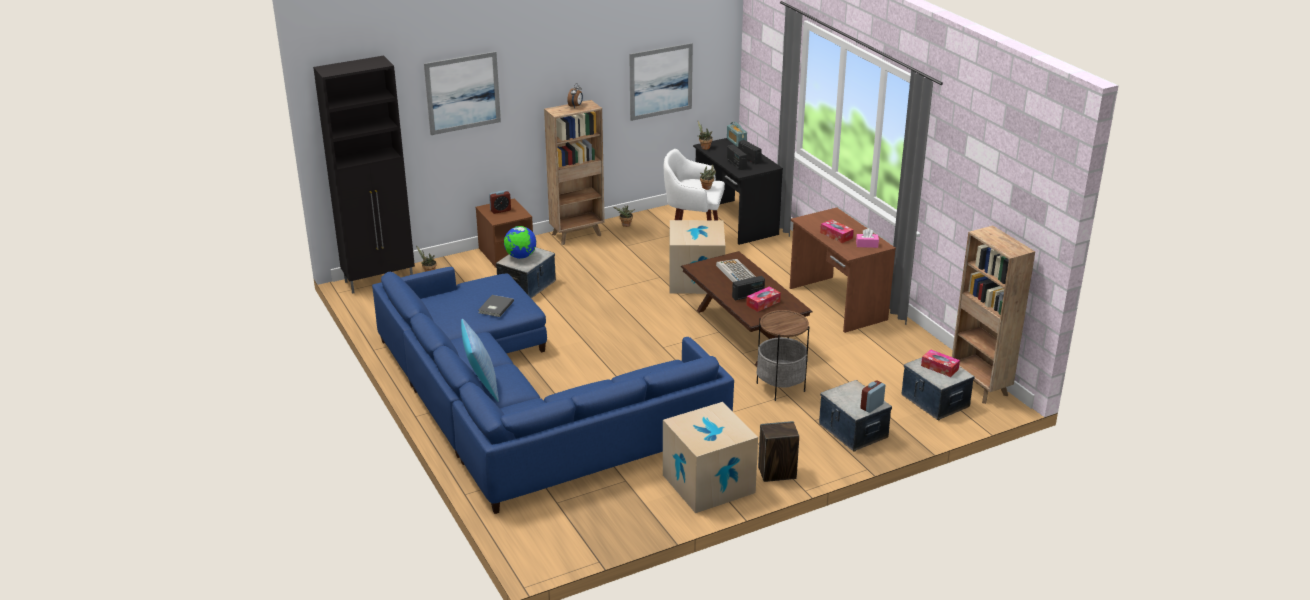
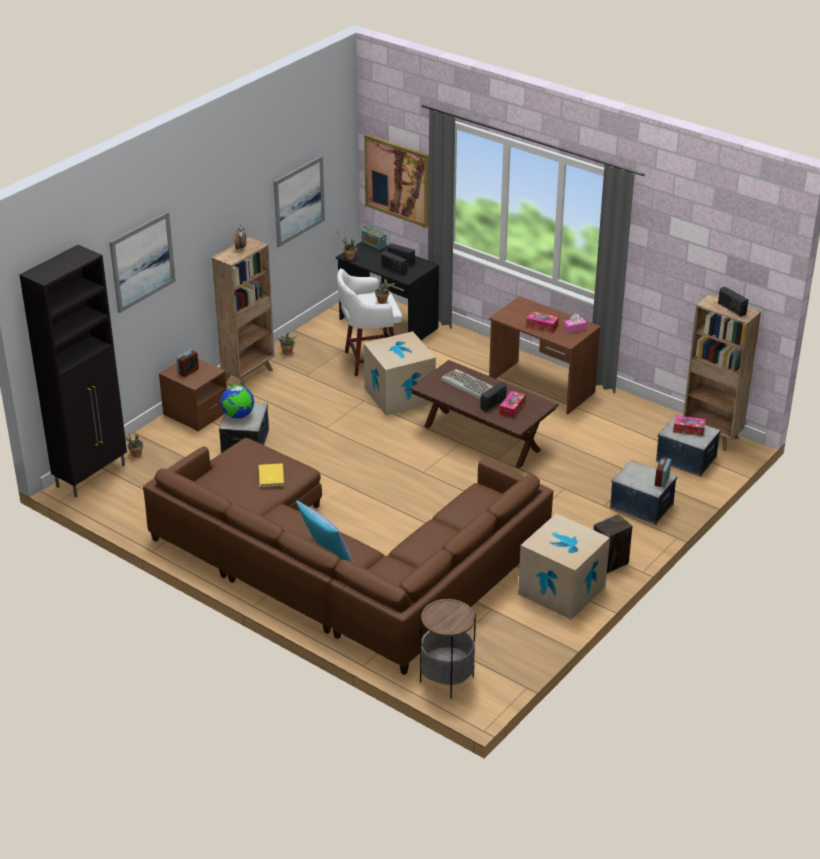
camera: 25 degrees left, 5 degrees up
blue sofa [372,267,734,514] -> brown sofa [143,438,553,675]
grey book [478,295,514,317] -> yellow book [259,463,284,487]
side table [756,310,809,401] -> side table moved to [420,598,476,699]
none -> picture [364,134,429,228]
none -> radio [718,287,748,317]

